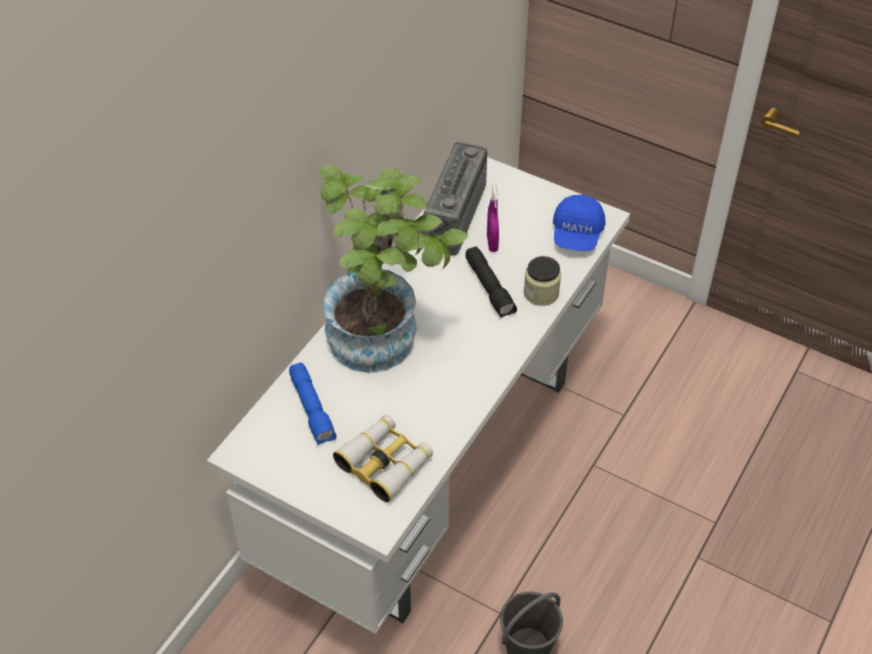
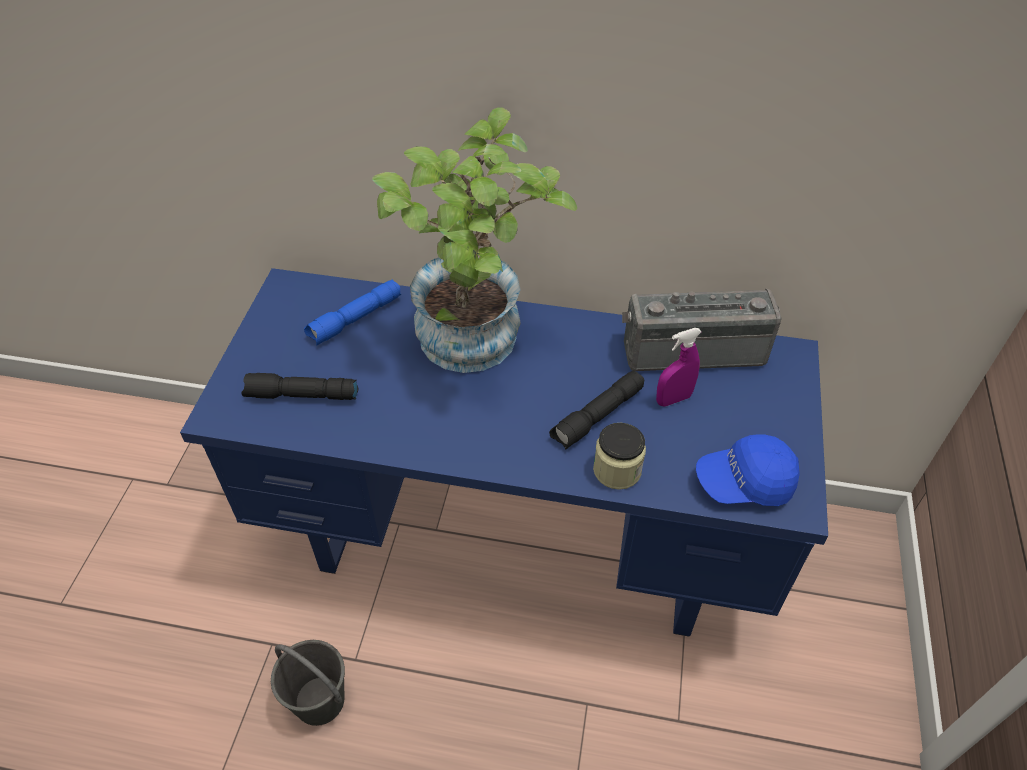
camera: 70 degrees right, 0 degrees up
white desk [207,157,630,634] -> blue desk [180,268,828,637]
binoculars [333,415,433,502] -> black flashlight [241,373,359,400]

